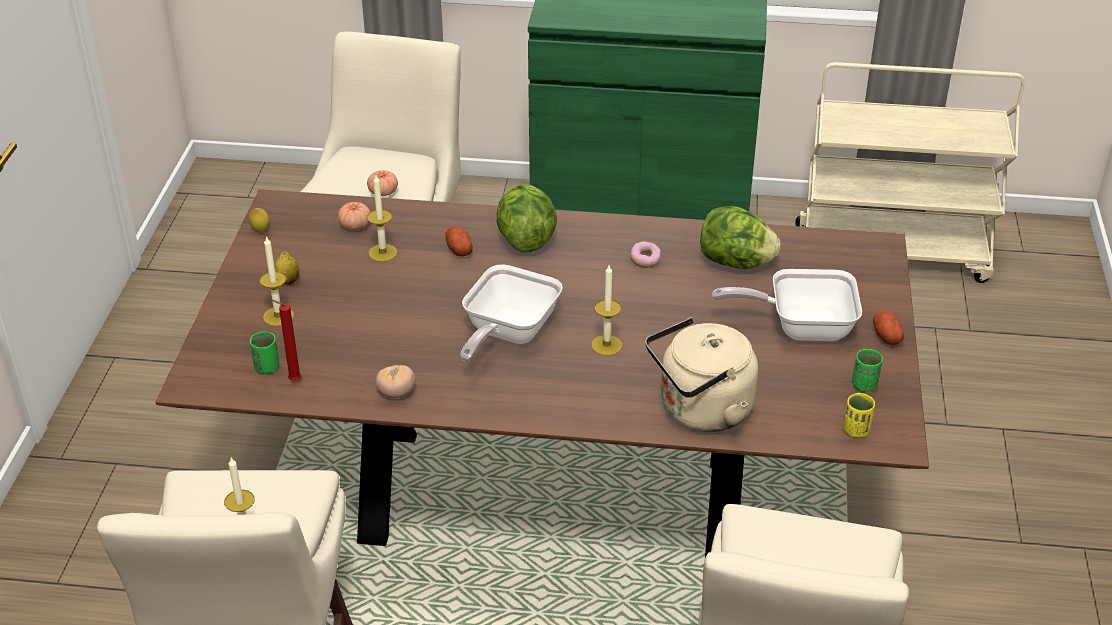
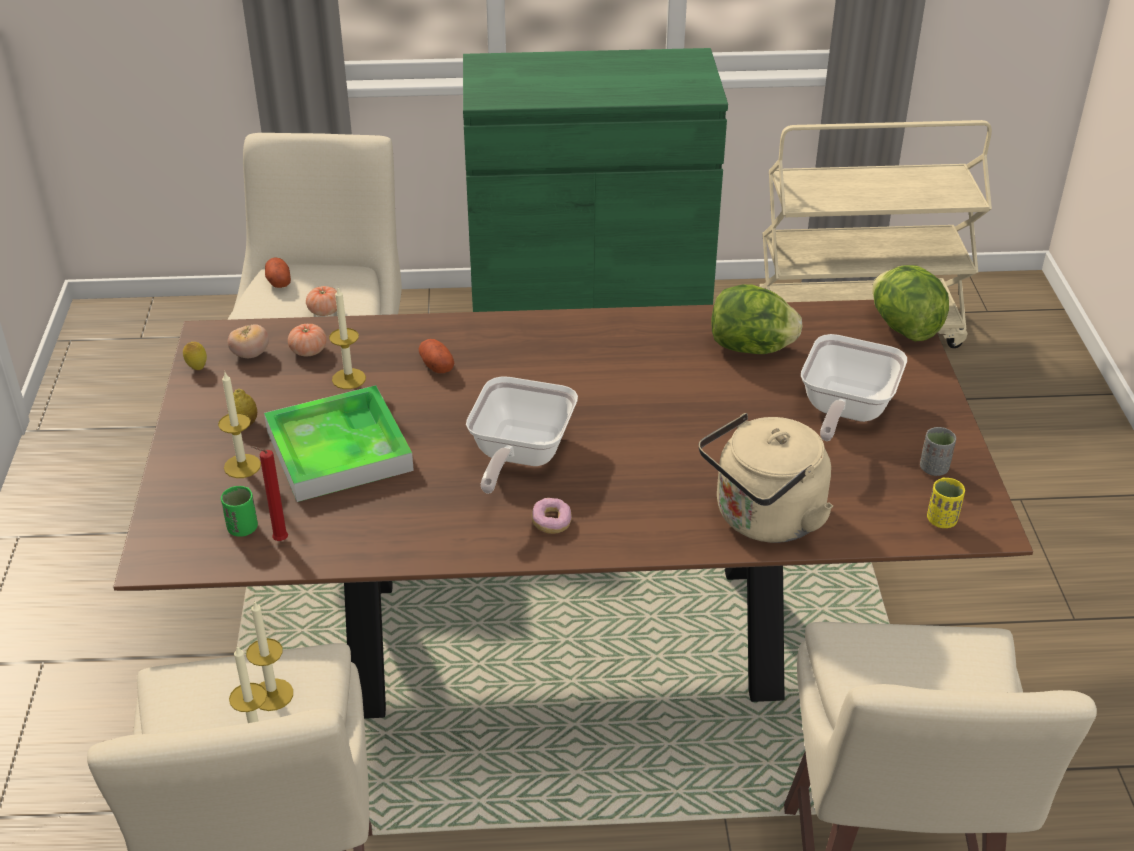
camera: 10 degrees left, 0 degrees up
tomato [375,365,415,398] -> tomato moved to [228,324,269,358]
lettuce [496,184,557,252] -> lettuce moved to [872,265,949,341]
candle [591,265,622,356] -> candle moved to [246,600,293,711]
donut [630,241,661,268] -> donut moved to [532,498,572,534]
frying pan [712,269,862,341] -> frying pan turned 60 degrees counterclockwise [801,334,907,441]
green cup [852,349,883,392] -> grey cup [920,427,956,476]
potato [873,310,904,345] -> potato moved to [265,258,291,288]
none -> tray [264,385,414,502]

